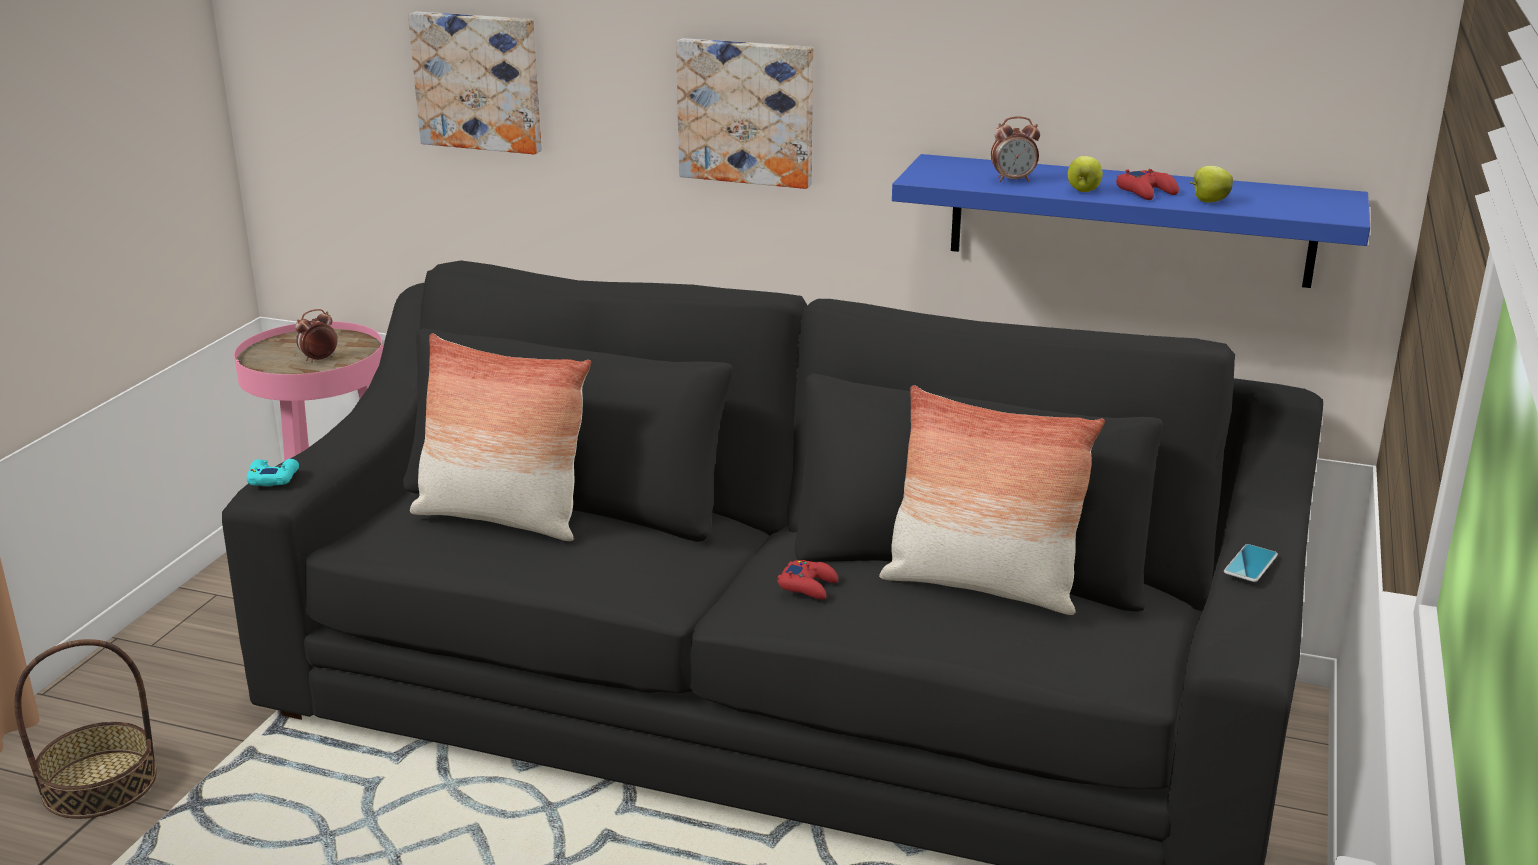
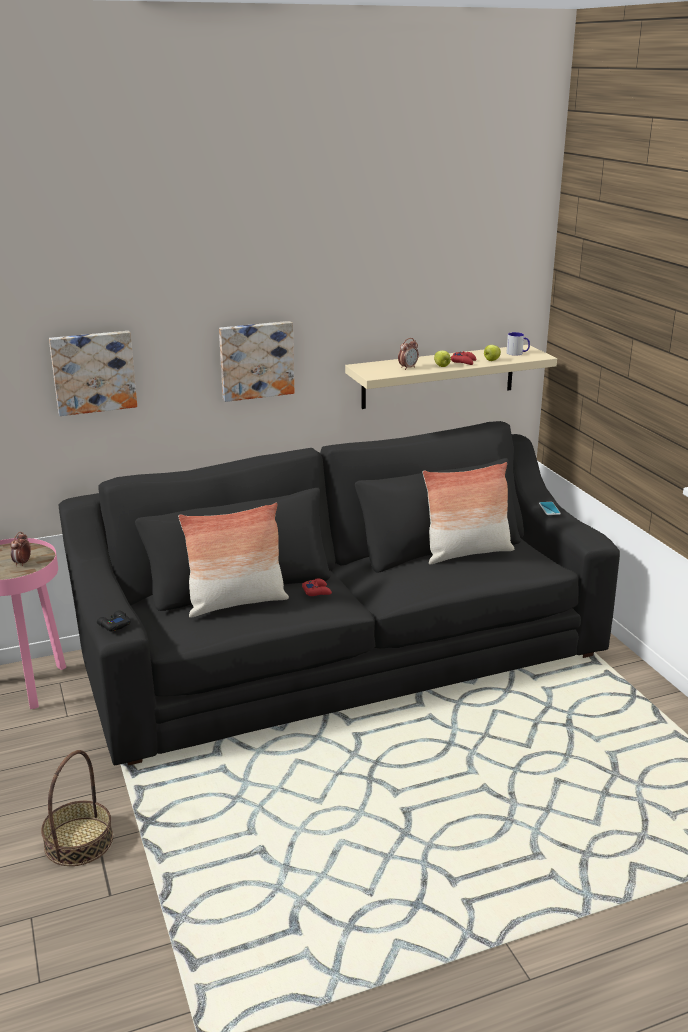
camera: 40 degrees left, 0 degrees up
turquoise game controller [247,459,299,486] -> black game controller [97,610,131,631]
red game controller [777,560,838,600] -> red game controller moved to [302,578,332,596]
blue shelf [892,154,1370,288] -> beige shelf [345,345,557,409]
none -> mug [506,332,530,356]

